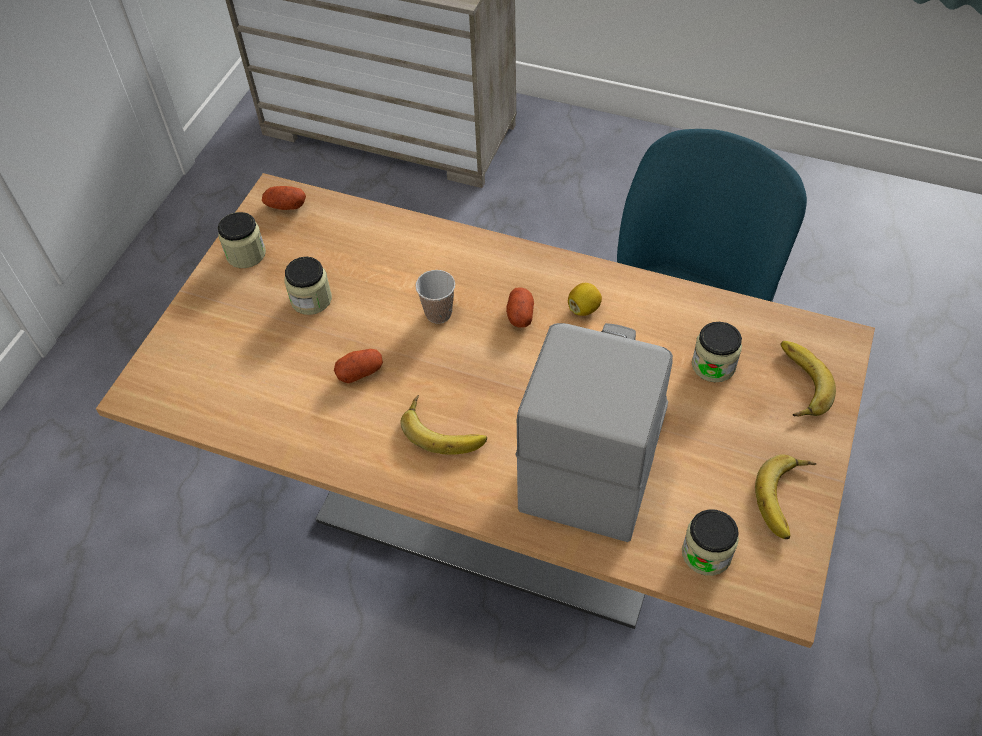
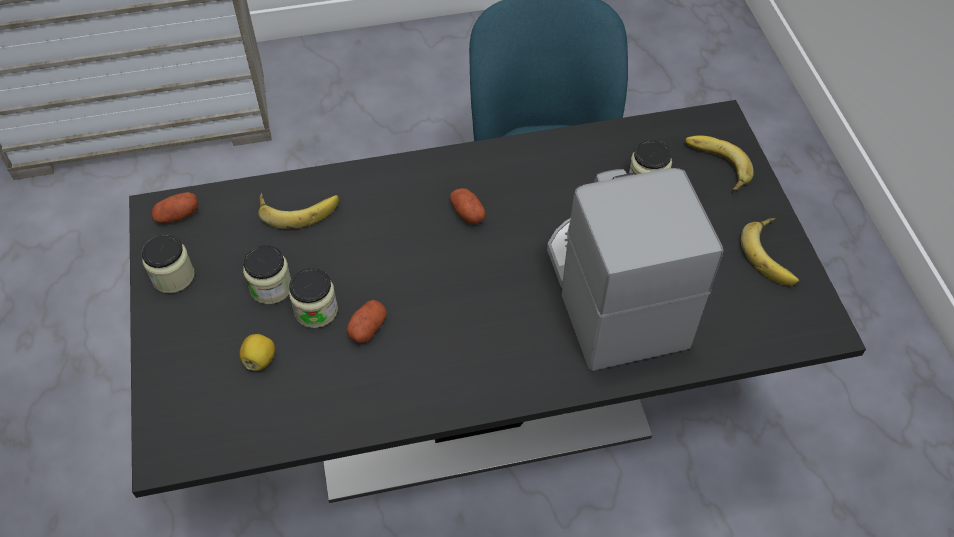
camera: 35 degrees left, 0 degrees up
beige dining table [96,173,875,648] -> black dining table [129,100,866,503]
banana [400,395,487,454] -> banana moved to [258,193,339,229]
cup [415,270,455,324] -> none
lemon [568,283,602,316] -> lemon moved to [239,334,275,371]
jar [682,509,739,576] -> jar moved to [289,268,338,328]

